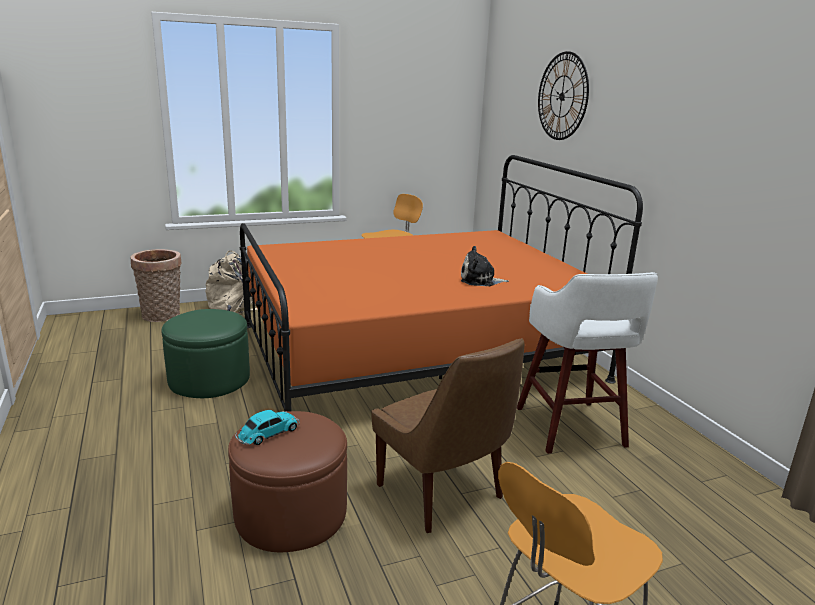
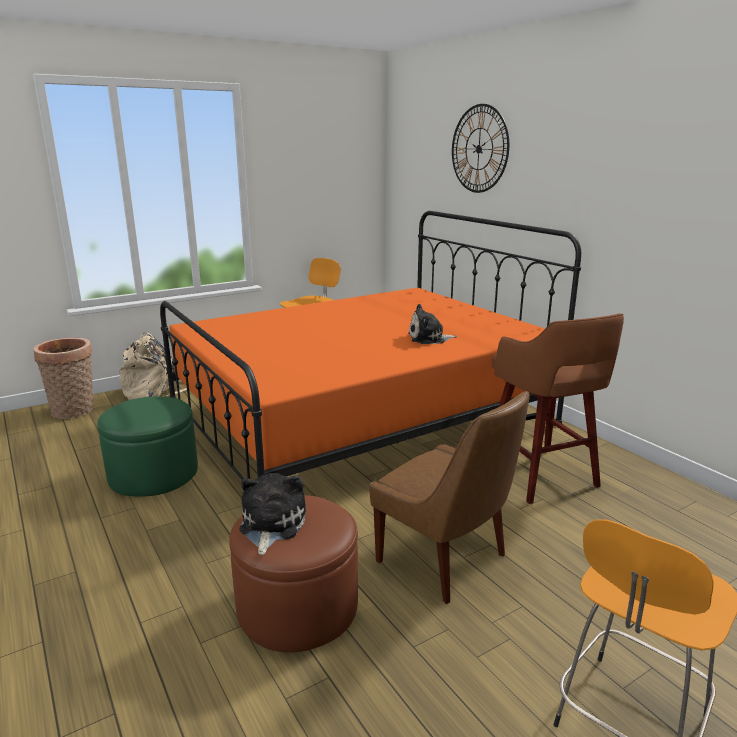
camera: 10 degrees left, 0 degrees up
toy car [235,409,300,445] -> plush toy [239,473,306,555]
white stool [517,272,658,454] -> brown stool [491,313,624,504]

